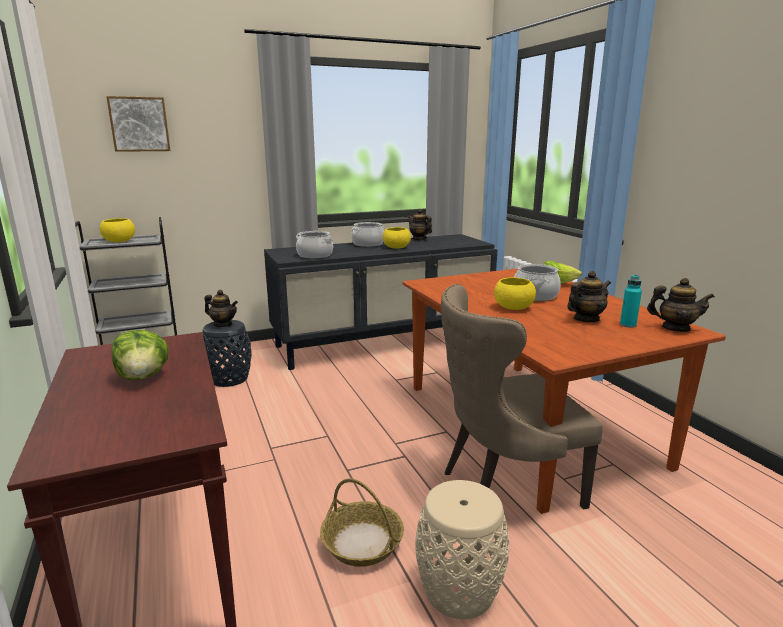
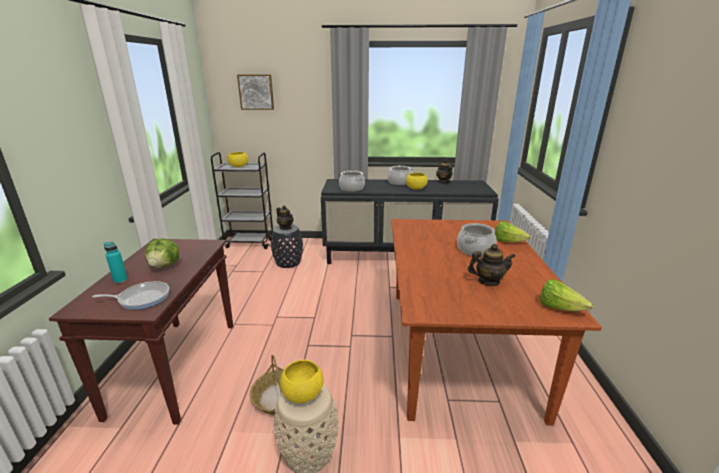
camera: 25 degrees right, 5 degrees up
beige chair [441,284,603,509] -> none
yellow bowl [494,277,536,310] -> yellow bowl moved to [280,360,324,403]
turquoise bottle [620,275,642,328] -> turquoise bottle moved to [104,242,128,284]
teapot [647,278,714,332] -> lettuce [540,279,593,311]
none -> frying pan [92,281,169,310]

